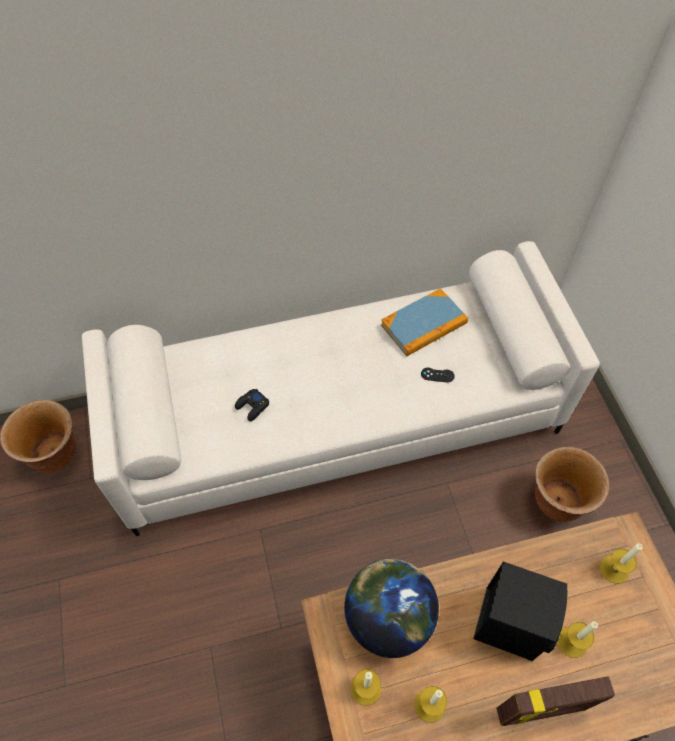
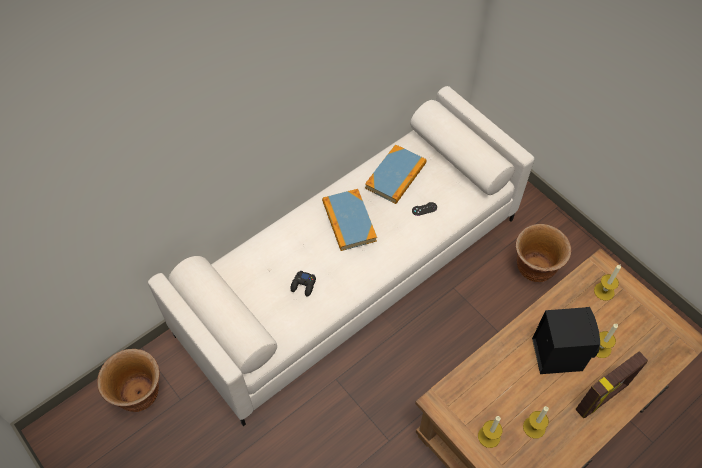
camera: 25 degrees left, 0 degrees up
globe [344,559,439,658] -> none
none -> book [322,189,377,251]

